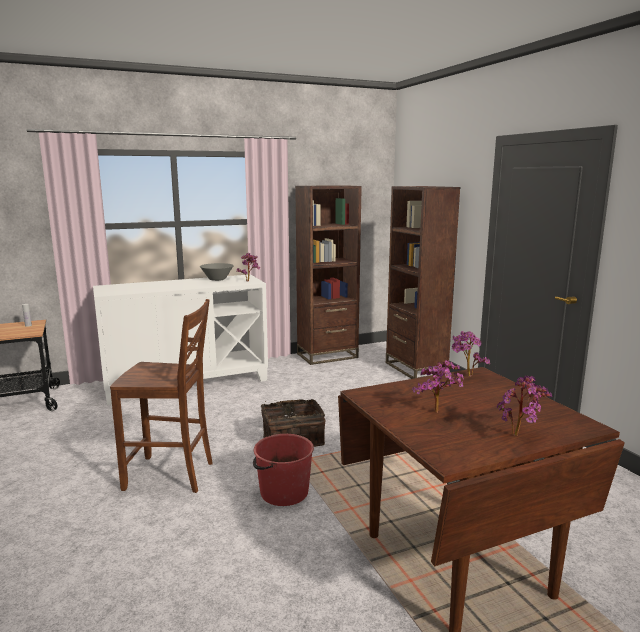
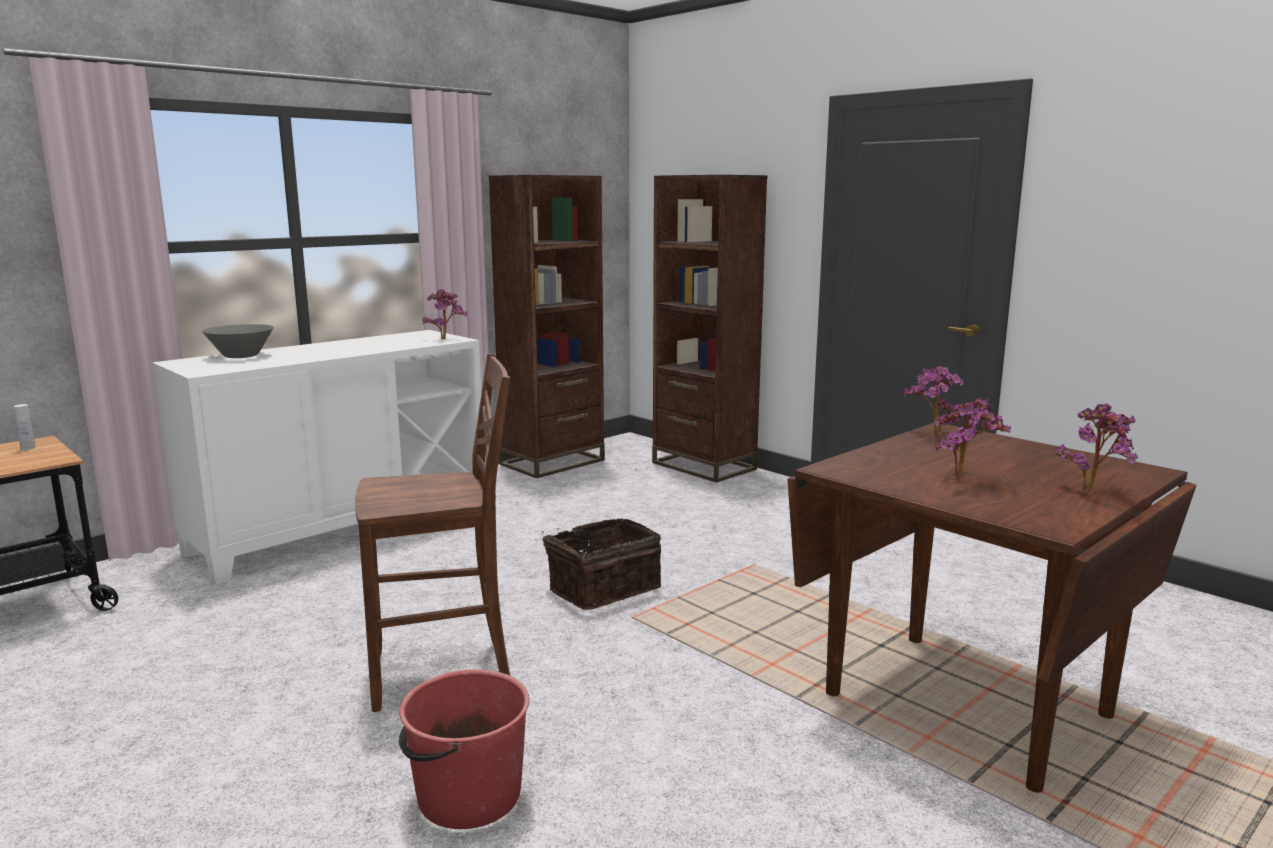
camera: 20 degrees left, 0 degrees up
grey bowl [200,263,234,281] -> grey bowl moved to [202,324,274,358]
red bucket [253,434,314,506] -> red bucket moved to [399,669,529,829]

